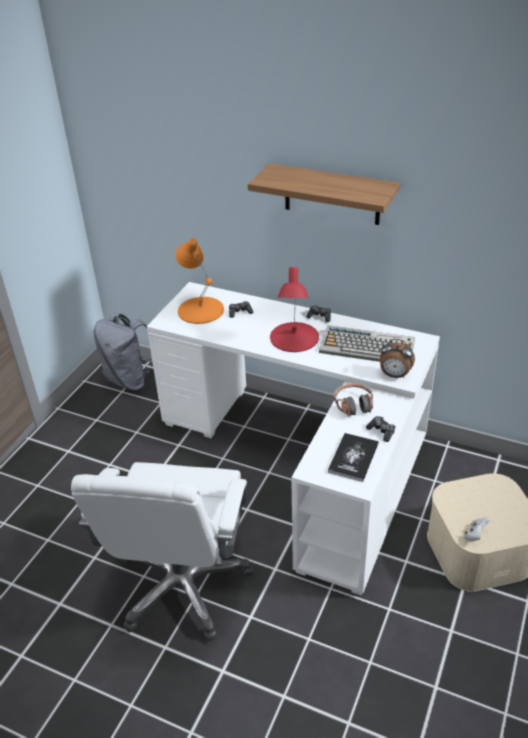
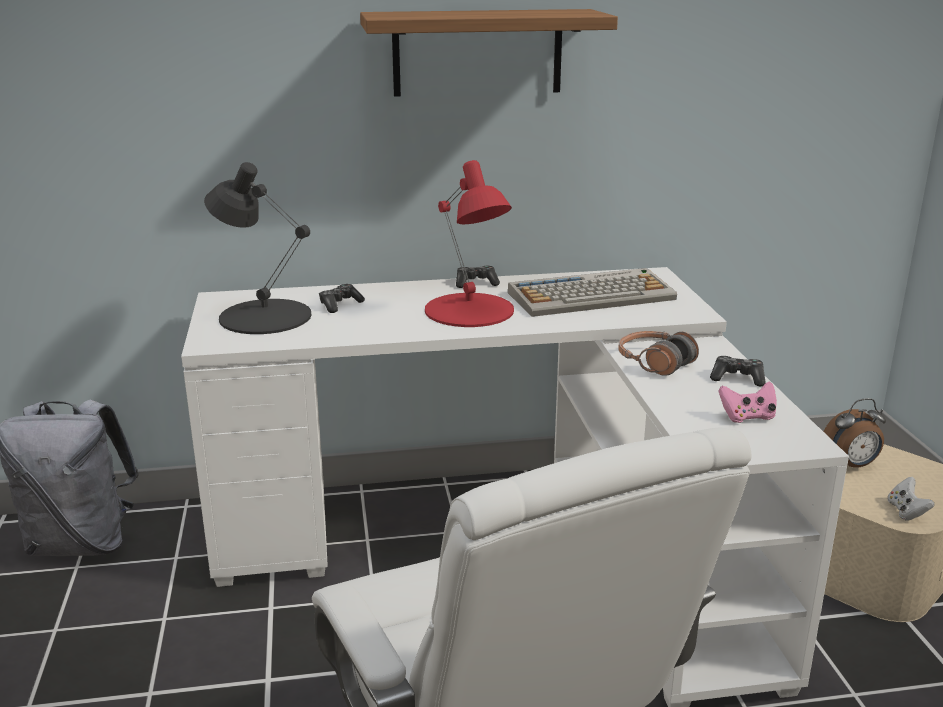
camera: 35 degrees left, 15 degrees down
orange table lamp [175,238,224,324] -> black table lamp [204,162,311,334]
book [328,433,379,482] -> pink game controller [718,381,777,423]
alarm clock [380,339,415,378] -> alarm clock moved to [824,398,886,468]

